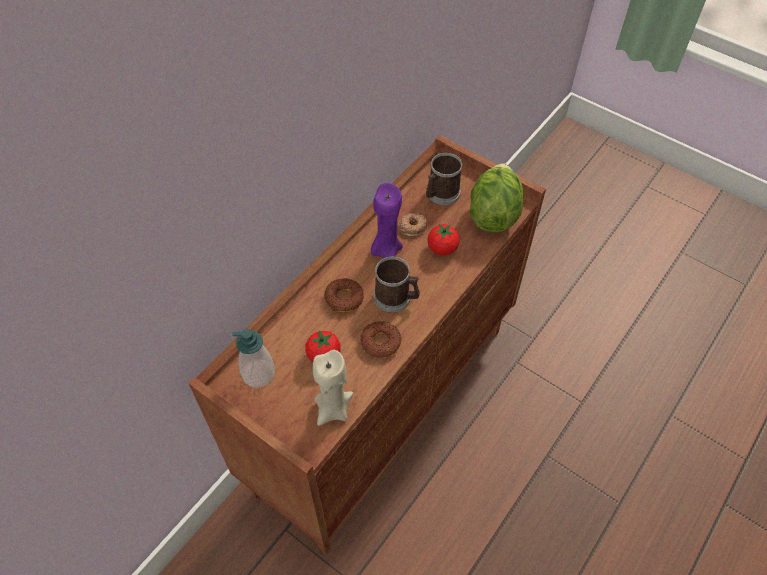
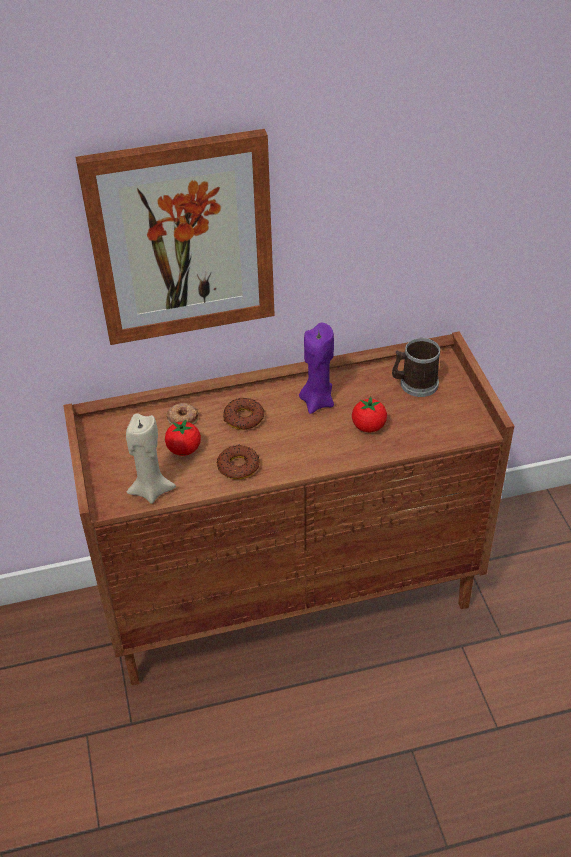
camera: 40 degrees right, 10 degrees down
soap dispenser [232,329,275,388] -> none
mug [374,257,420,313] -> none
donut [399,213,427,236] -> donut moved to [166,403,199,425]
lettuce [470,163,524,233] -> none
none -> picture [75,129,275,345]

